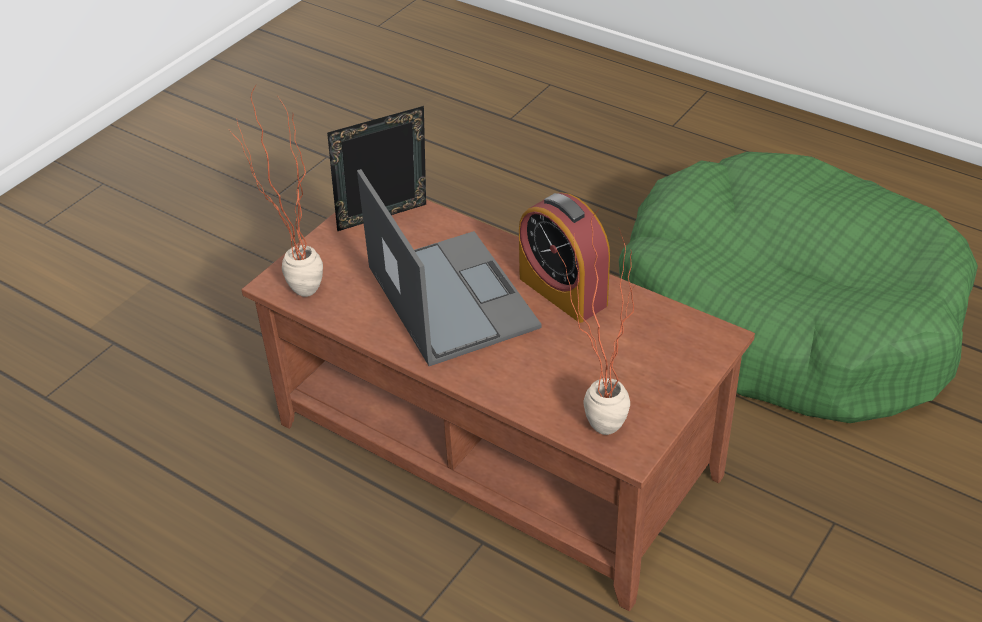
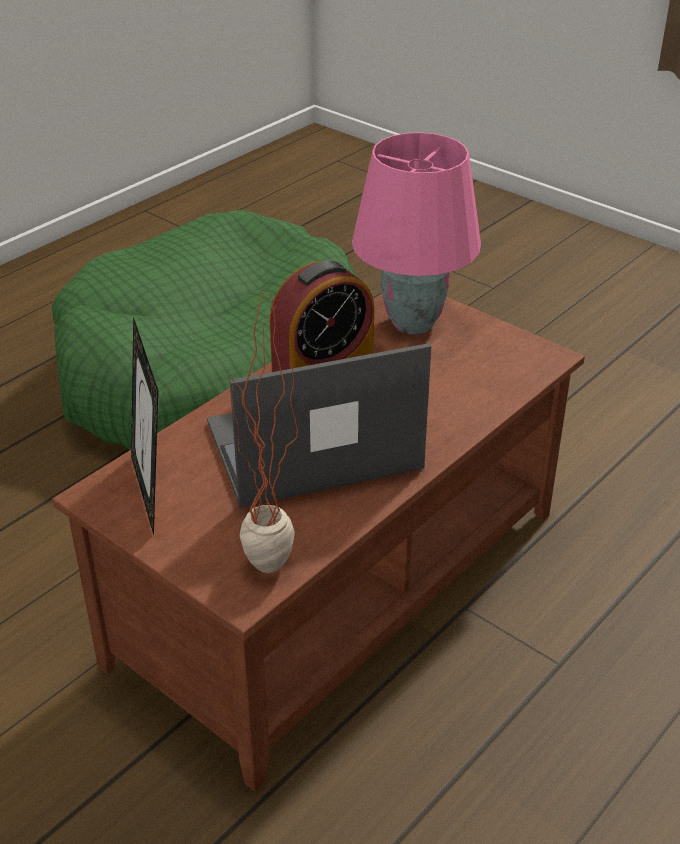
camera: 85 degrees left, 5 degrees down
potted plant [556,210,634,435] -> none
none -> pink table lamp [352,132,481,334]

